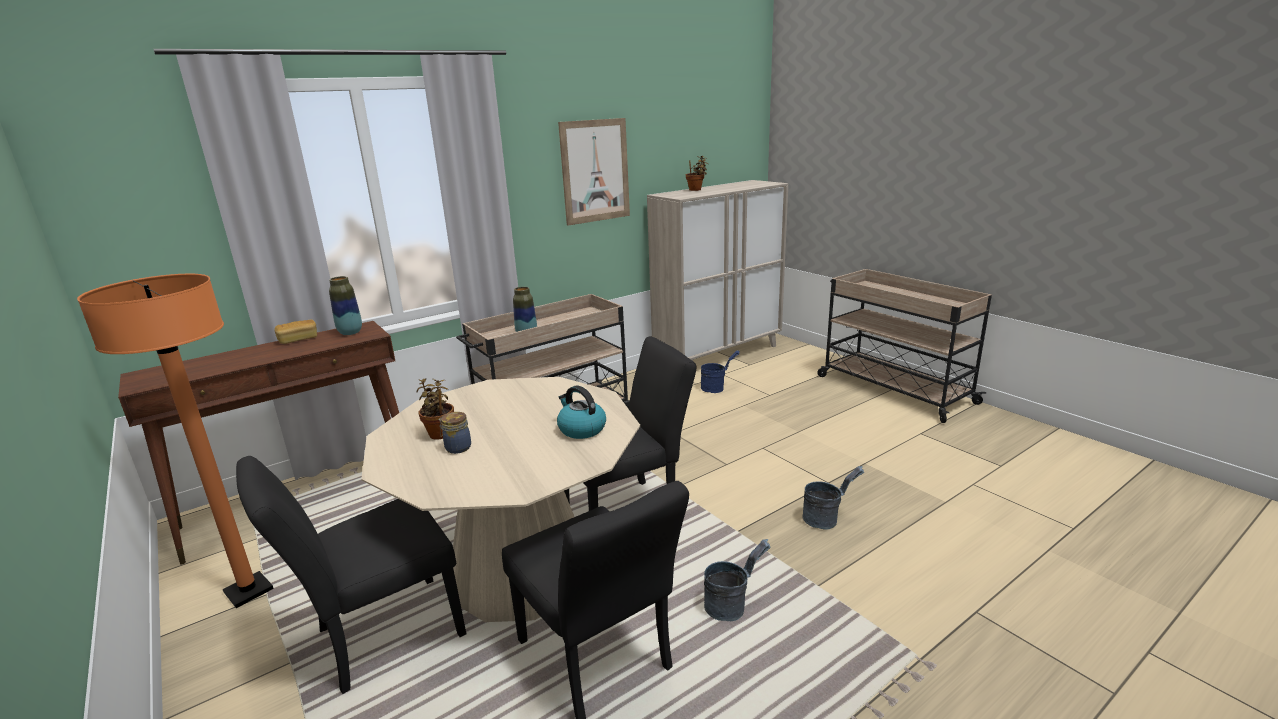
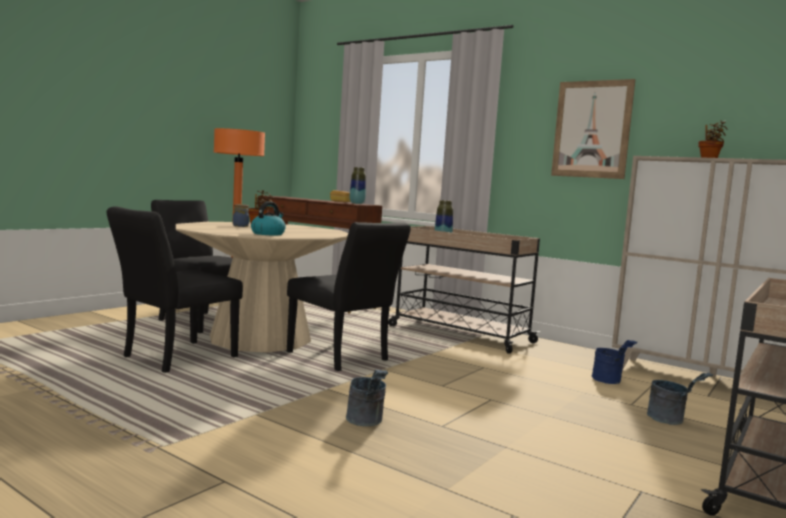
camera: 70 degrees right, 15 degrees down
grey bucket [704,539,771,621] -> grey bucket moved to [647,373,713,425]

